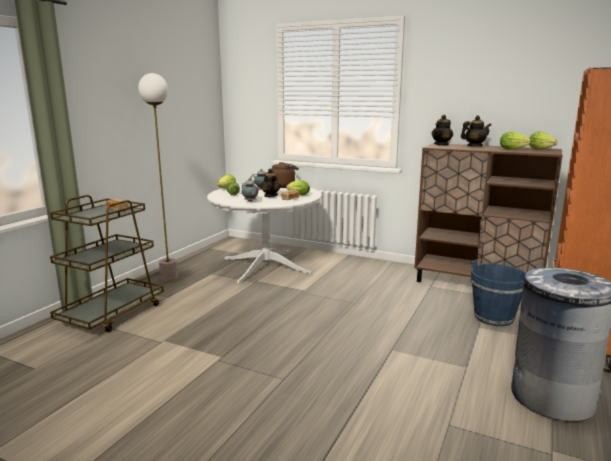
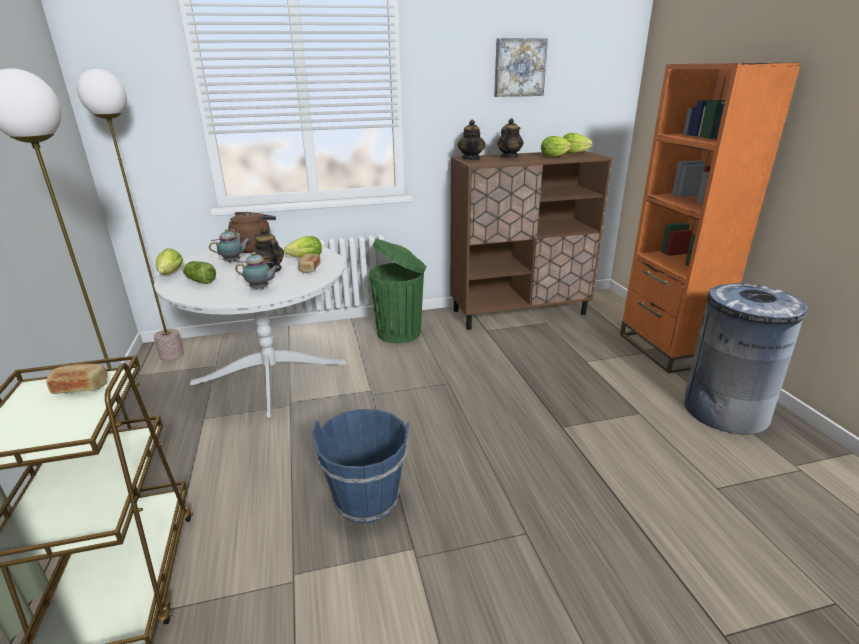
camera: 40 degrees left, 10 degrees up
blue bucket [471,260,526,326] -> blue bucket moved to [311,409,409,523]
none -> floor lamp [77,69,184,361]
none -> green trash can [369,239,426,343]
none -> picture [494,38,548,97]

